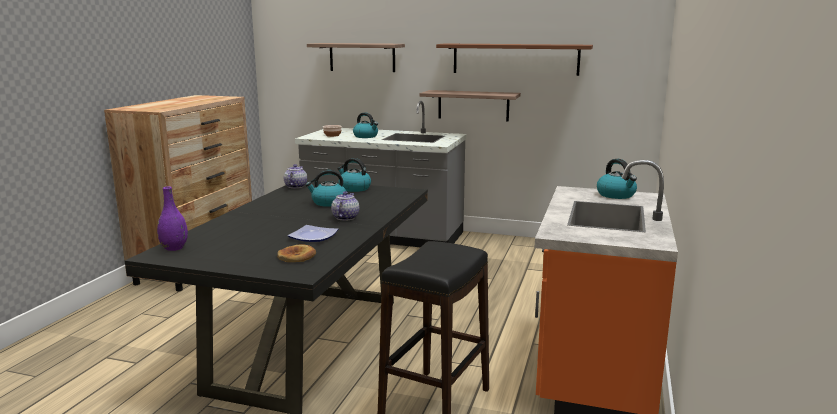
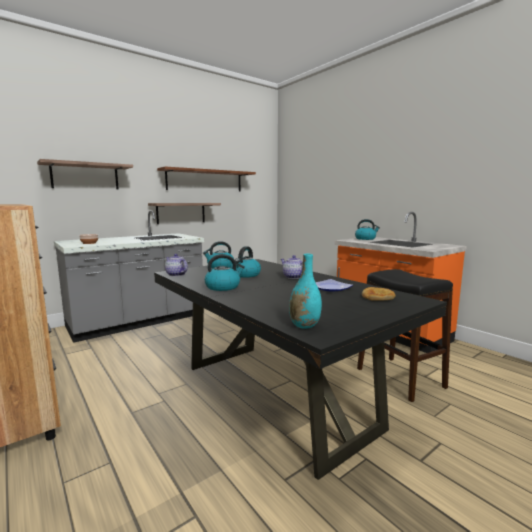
camera: 55 degrees left, 5 degrees down
purple vase [157,186,188,251] -> turquoise vase [289,254,322,329]
kettle [353,112,378,138] -> kettle moved to [205,254,245,291]

